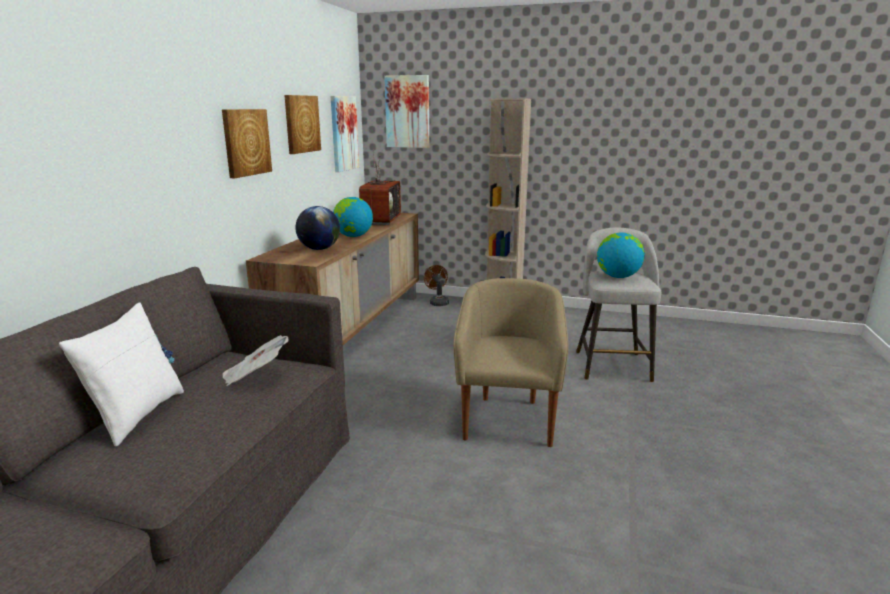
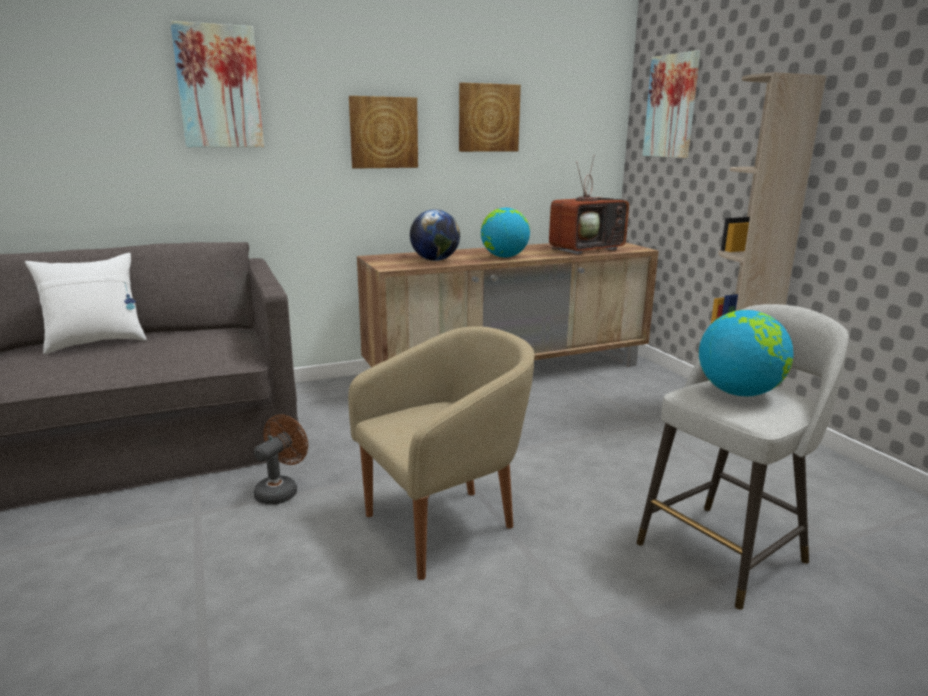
camera: 50 degrees right, 0 degrees up
newspaper [222,335,289,386] -> none
picture [330,96,359,172] -> picture moved to [170,21,264,147]
brown fan [424,265,449,306] -> brown fan moved to [254,414,308,505]

